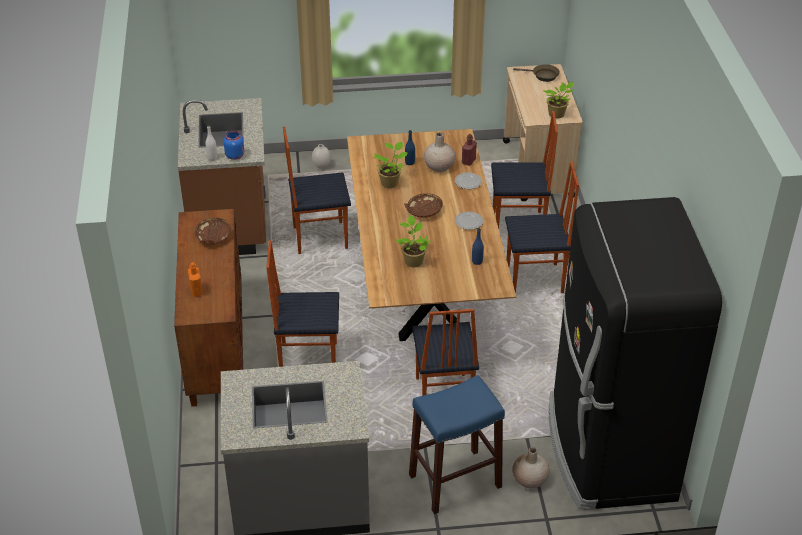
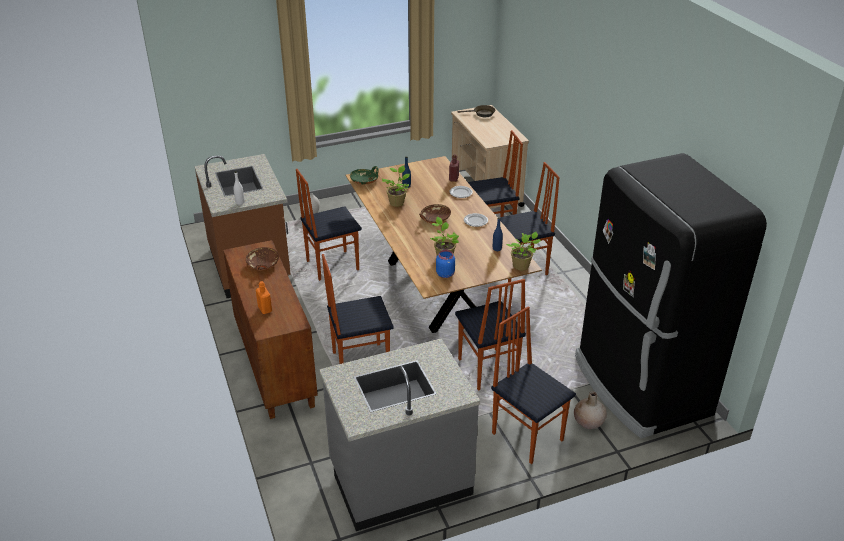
camera: 15 degrees left, 5 degrees down
blue jar [223,130,244,160] -> blue jar moved to [436,250,455,278]
blue stool [409,375,505,514] -> chair [491,306,576,464]
beige vase [424,132,456,172] -> none
potted plant [543,82,574,118] -> potted plant moved to [506,232,541,270]
none -> green bowl [350,166,379,184]

